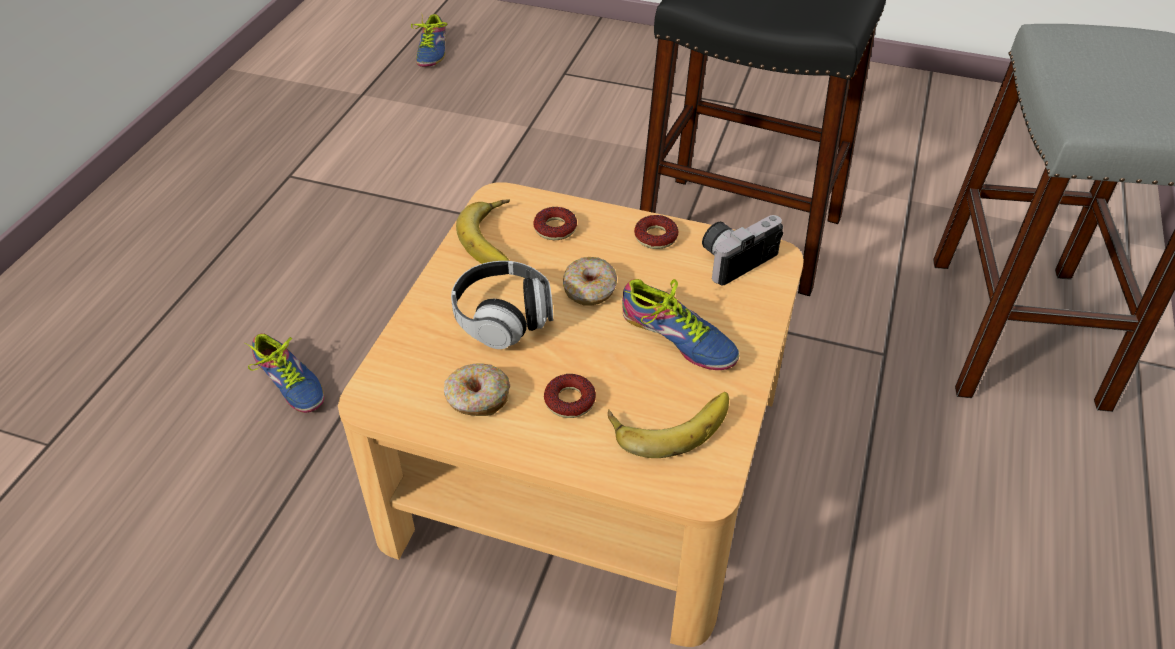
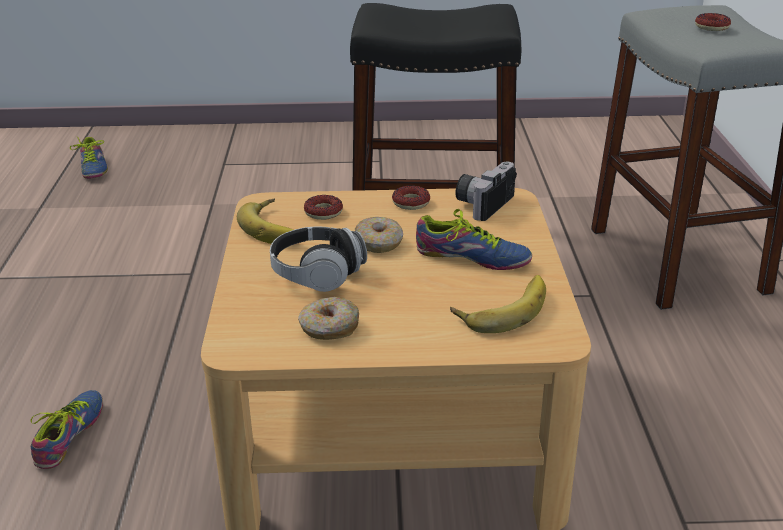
camera: 20 degrees left, 15 degrees down
shoe [244,333,324,413] -> shoe turned 105 degrees counterclockwise [30,390,103,469]
donut [544,374,596,418] -> donut moved to [695,13,731,31]

